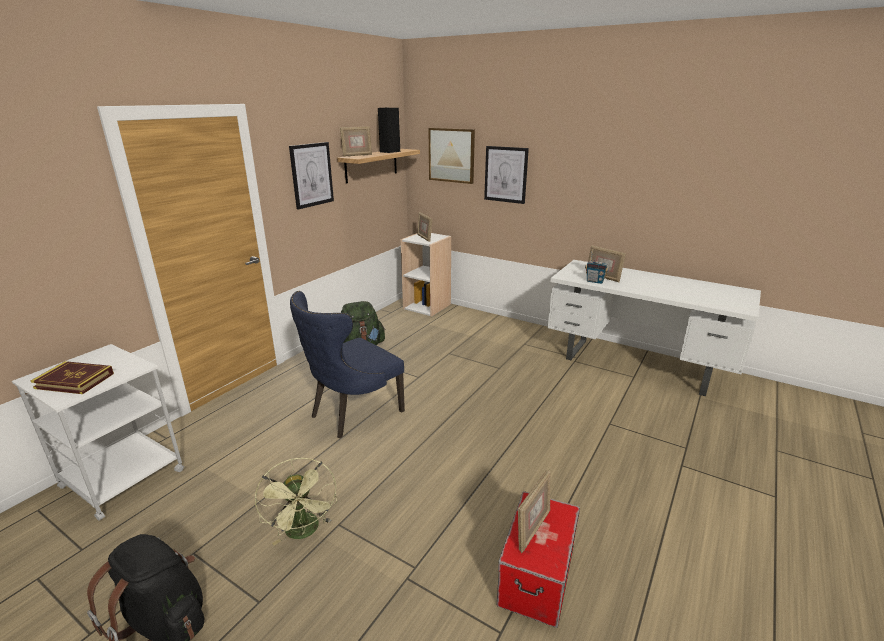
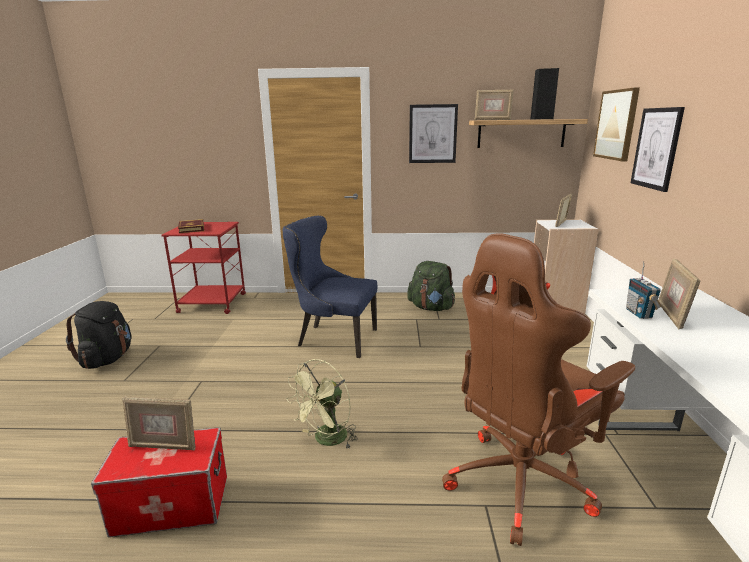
camera: 60 degrees right, 5 degrees down
white cart [12,344,184,521] -> red cart [162,222,246,314]
green fan [255,458,337,545] -> green fan moved to [286,359,358,450]
none -> brown office chair [442,233,635,546]

